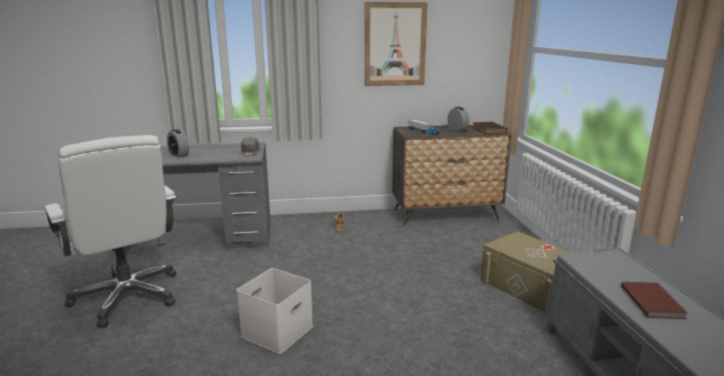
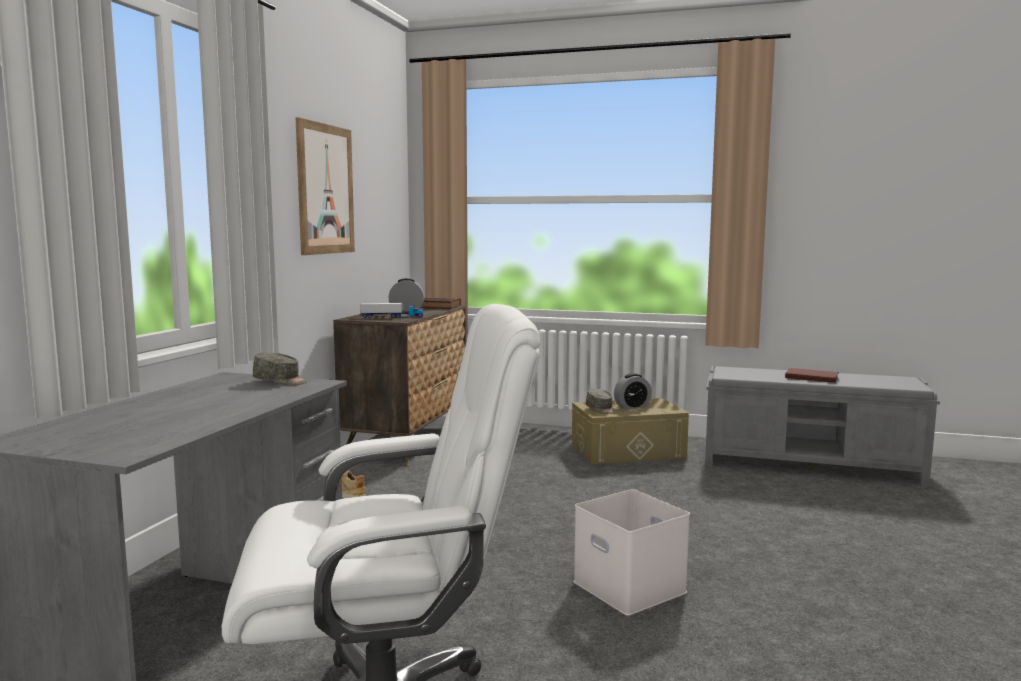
camera: 65 degrees left, 10 degrees down
alarm clock [167,129,189,158] -> alarm clock moved to [614,373,652,409]
none -> grey cap [586,389,615,414]

